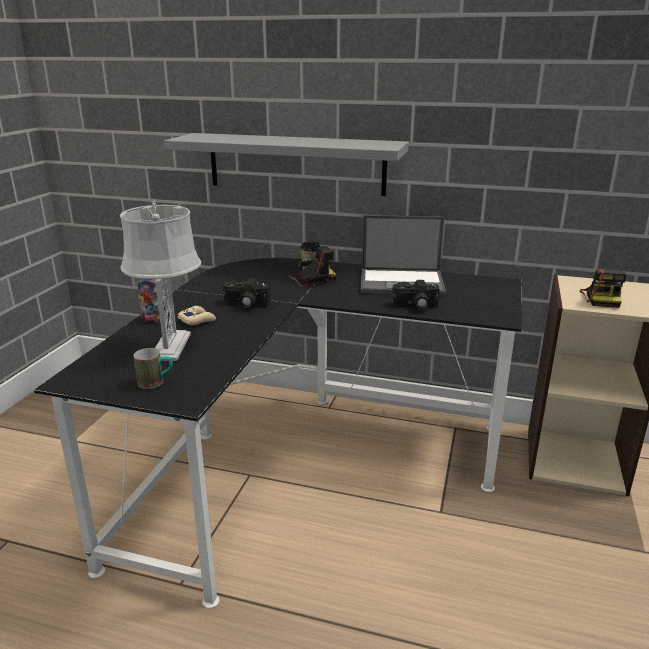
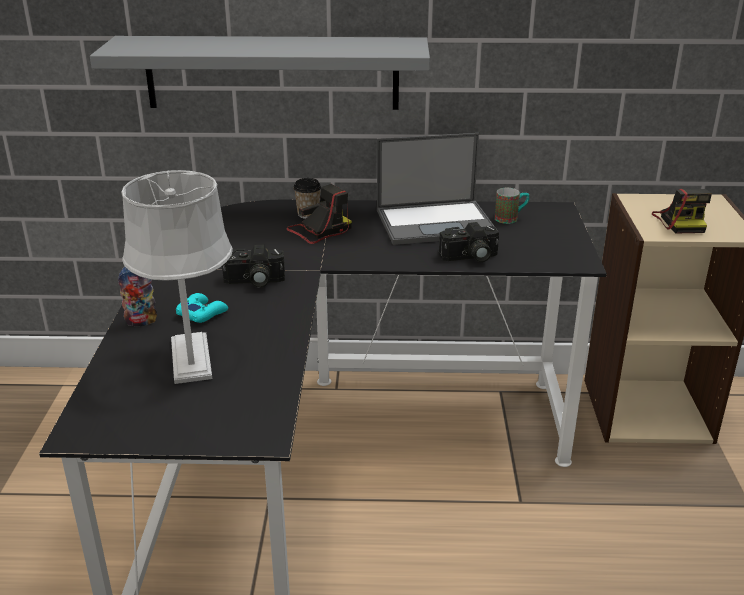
camera: 15 degrees left, 5 degrees up
mug [133,348,173,389] -> mug moved to [495,188,529,224]
beige game controller [177,306,216,325] -> turquoise game controller [176,293,228,323]

